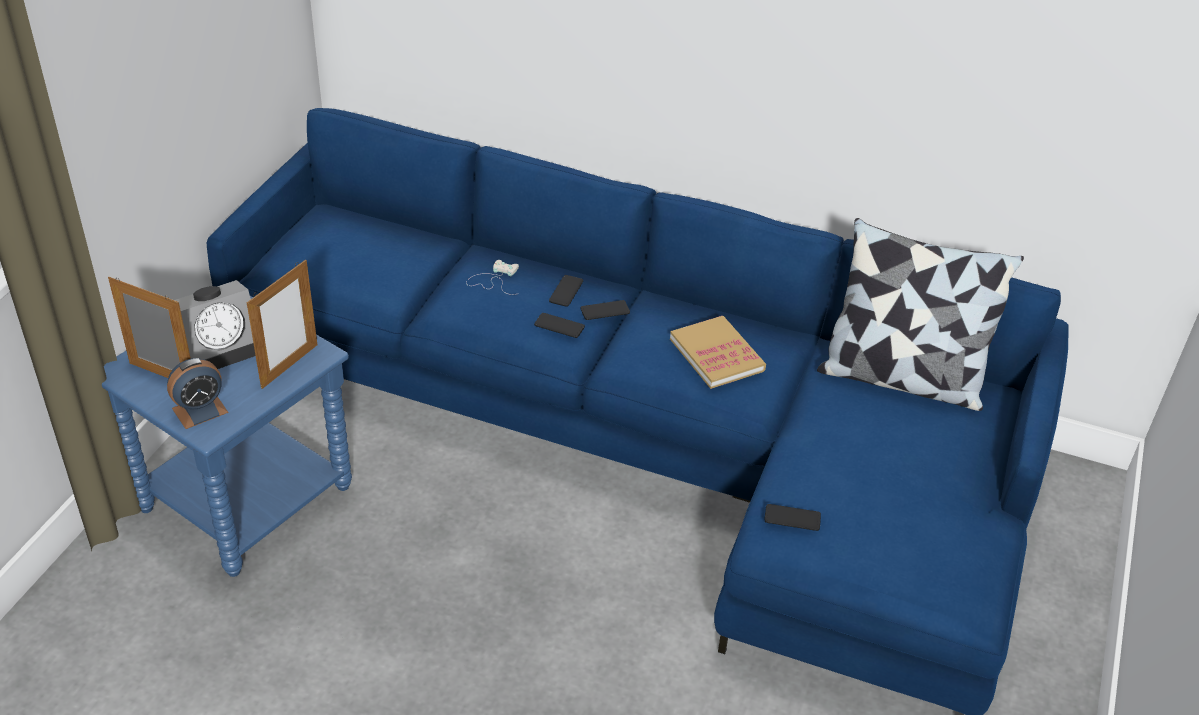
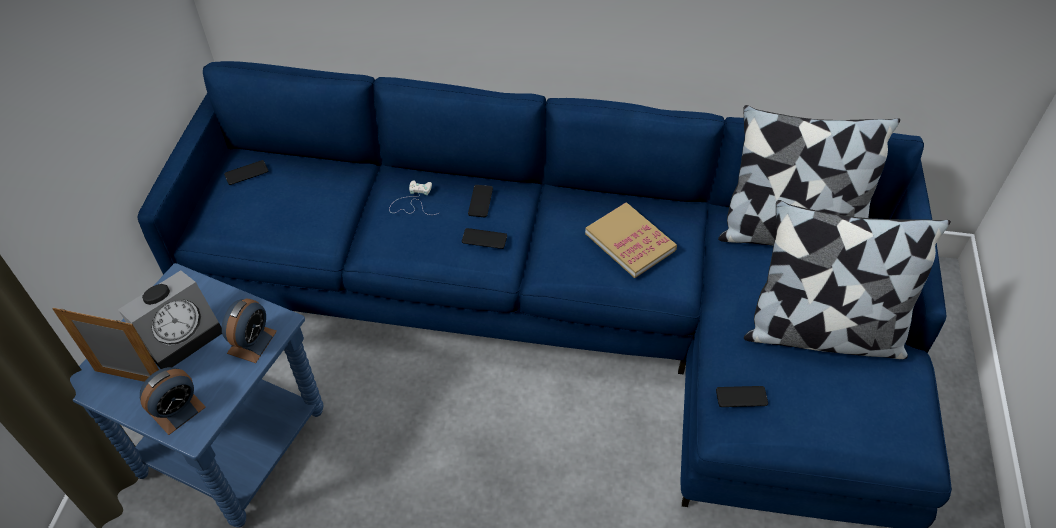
camera: 10 degrees left, 10 degrees up
picture frame [247,260,317,389] -> alarm clock [222,299,277,363]
phone [581,300,630,320] -> phone moved to [224,160,268,185]
none -> pillow [744,200,951,359]

